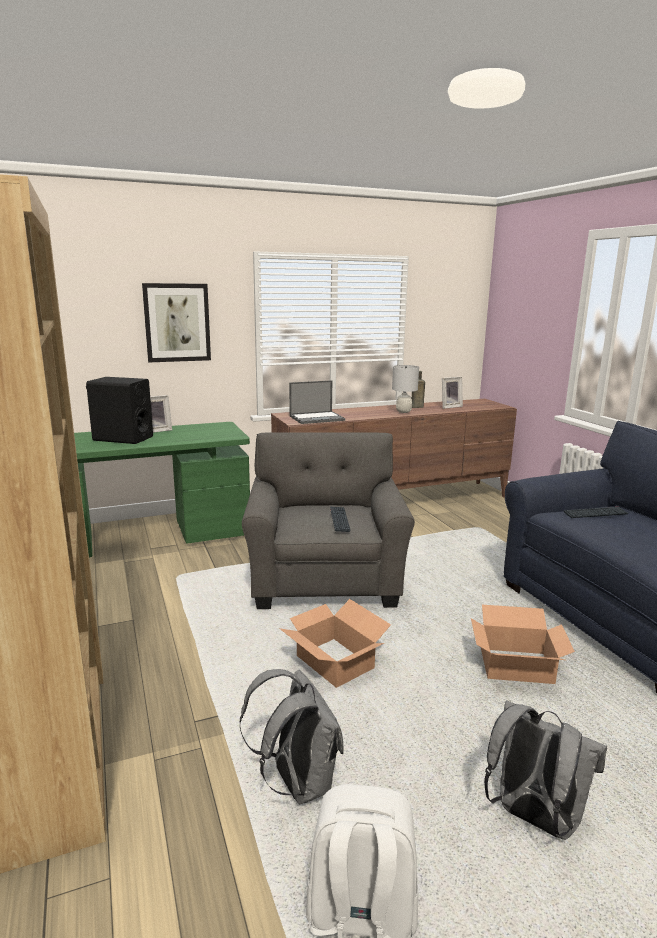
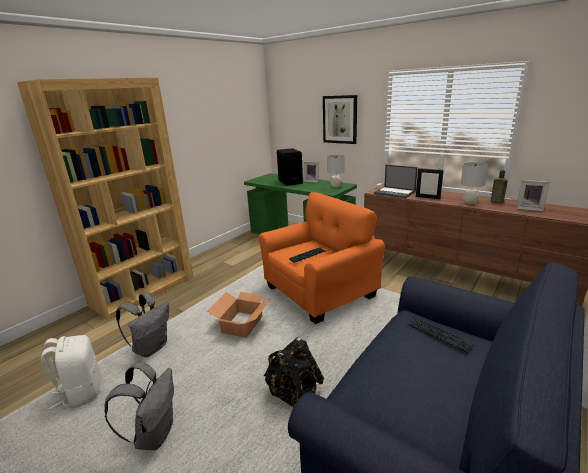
camera: 60 degrees right, 5 degrees up
grey armchair [242,432,415,609] -> orange armchair [258,192,385,324]
cardboard box [471,605,575,684] -> black backpack [264,337,324,407]
none -> grey table lamp [327,155,345,188]
none -> picture frame [416,168,444,199]

